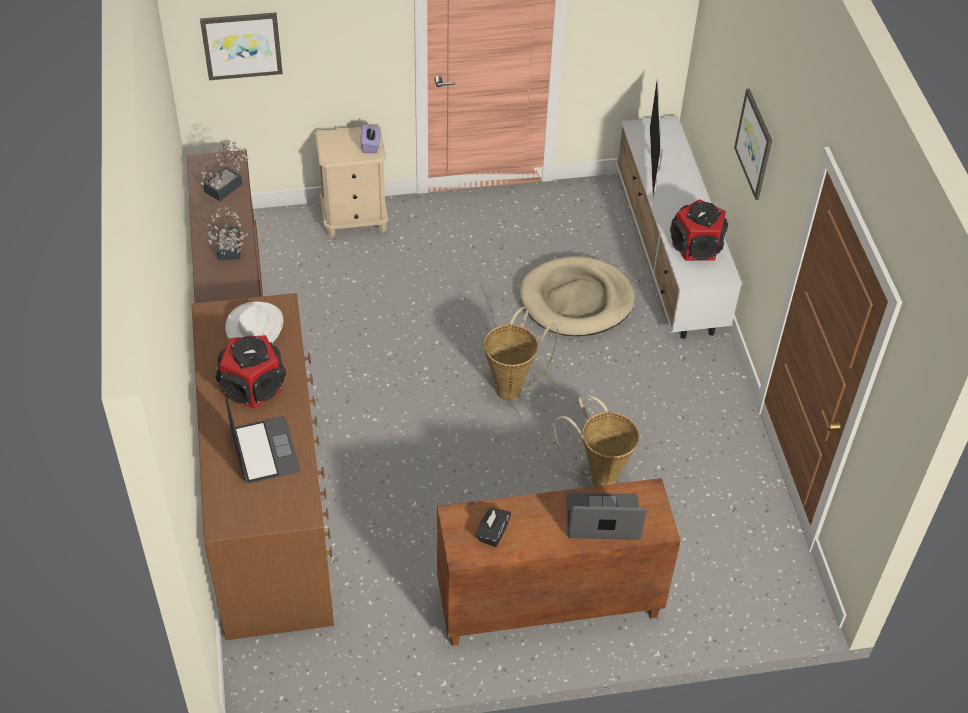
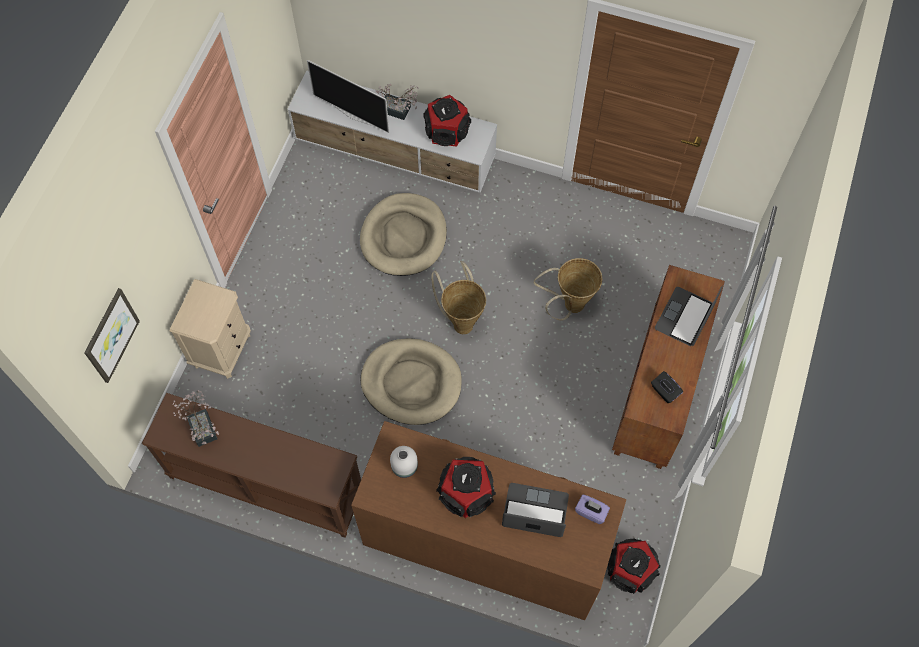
camera: 60 degrees left, 15 degrees up
potted plant [207,207,248,260] -> potted plant moved to [376,84,418,120]
white hat [225,302,283,343] -> white vase [390,446,418,478]
purple tissue box [361,124,380,153] -> purple tissue box moved to [575,495,610,524]
picture [734,89,772,200] -> none
none -> beige dog bed [360,338,462,425]
none -> speaker [607,539,661,594]

